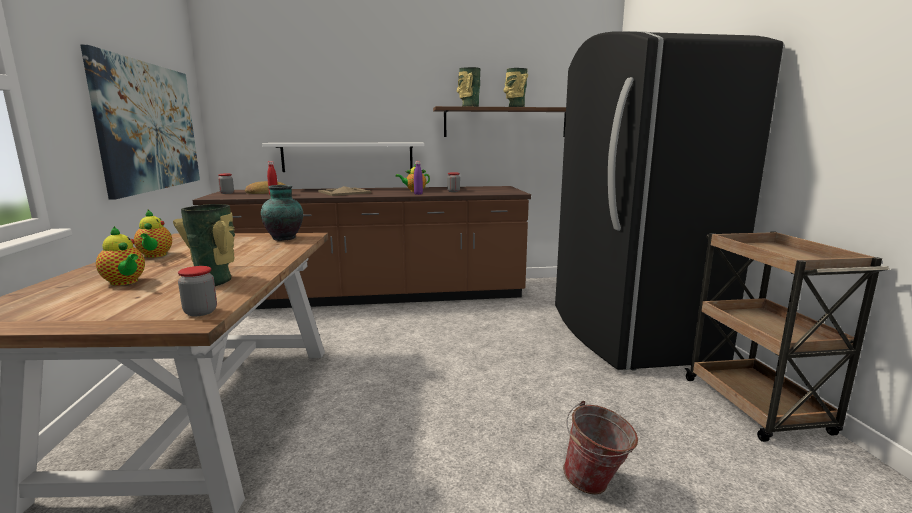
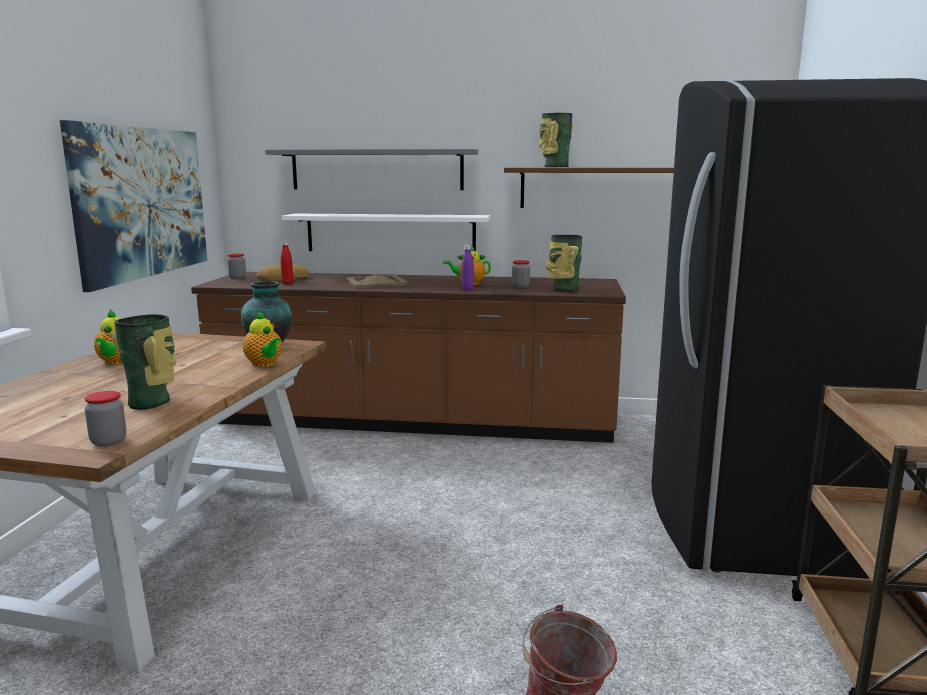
camera: 15 degrees right, 0 degrees up
teapot [96,226,145,286] -> teapot moved to [243,311,282,367]
vase [504,68,528,107] -> vase moved to [545,235,582,292]
none -> grey shelf [265,149,478,190]

